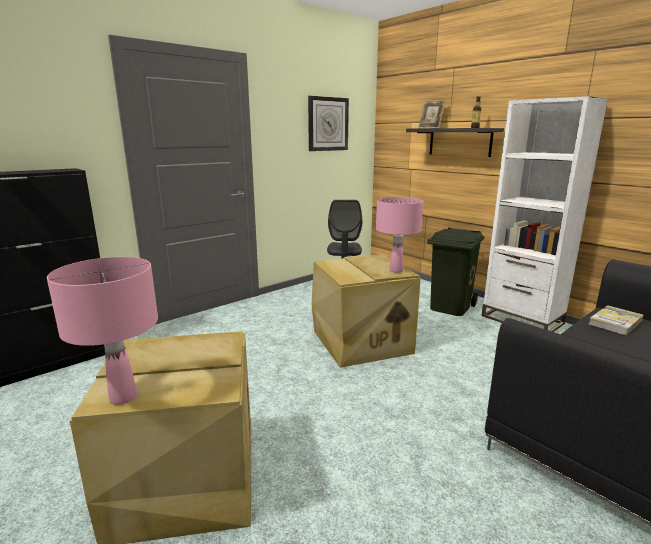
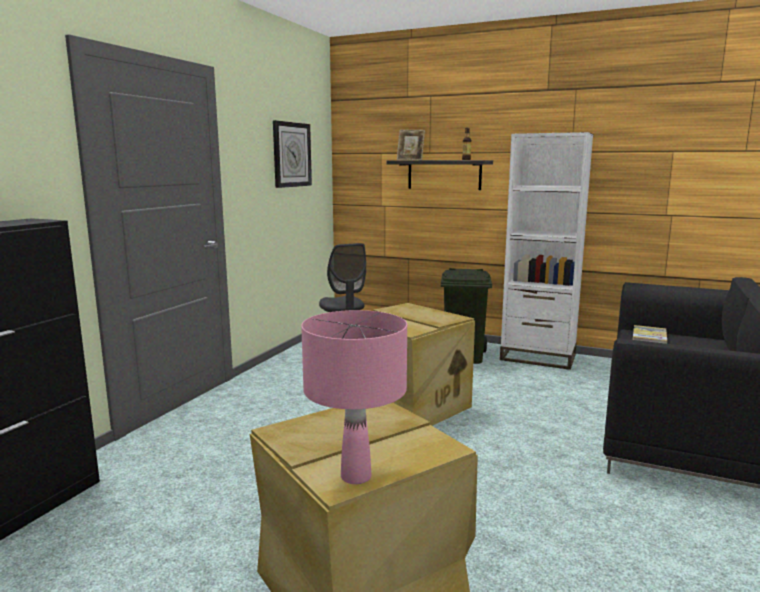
camera: 25 degrees left, 5 degrees down
pink table lamp [376,197,424,273] -> none

